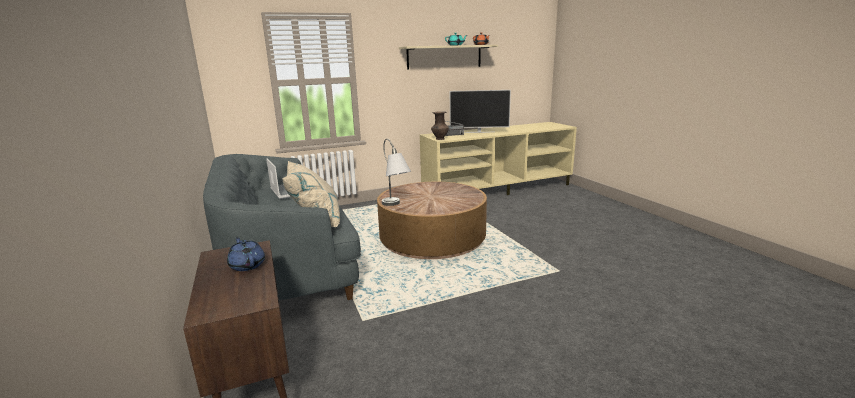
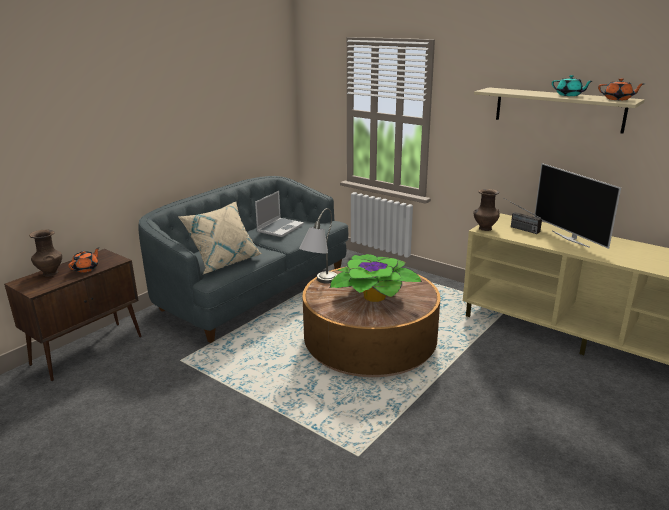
camera: 60 degrees right, 5 degrees up
blue teapot [227,237,265,271] -> orange teapot [68,247,99,273]
none -> brown vase [29,229,62,277]
none -> potted plant [330,254,422,302]

